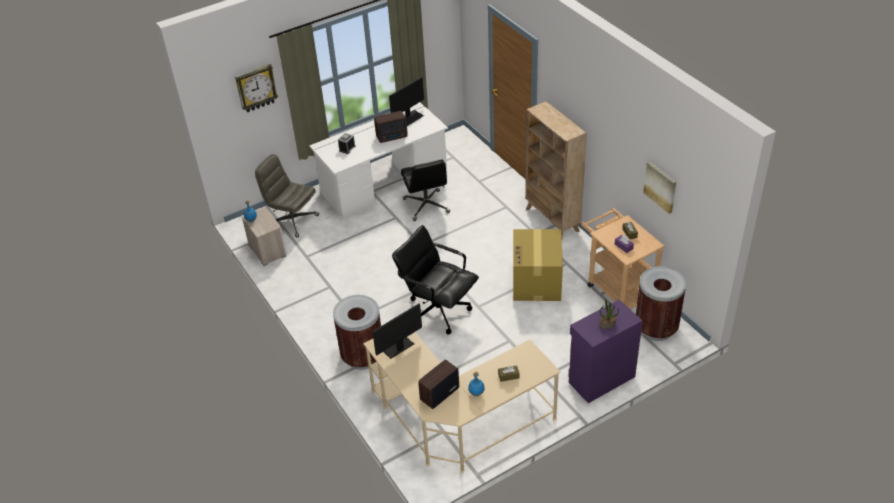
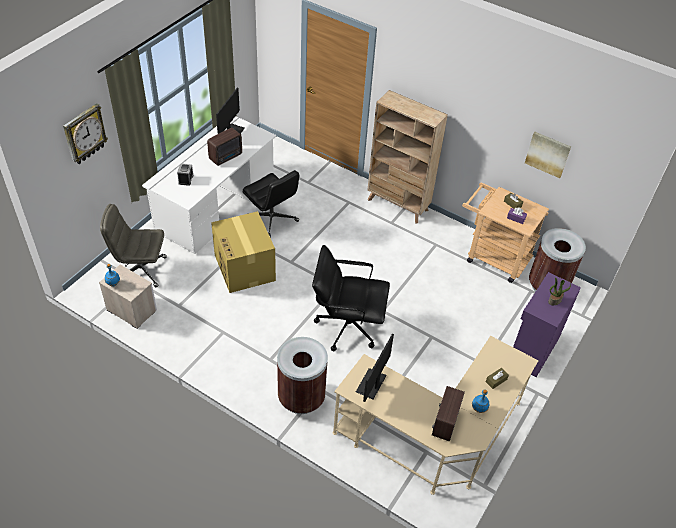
camera: 30 degrees left, 5 degrees up
cardboard box [513,229,563,301] -> cardboard box moved to [211,211,276,293]

